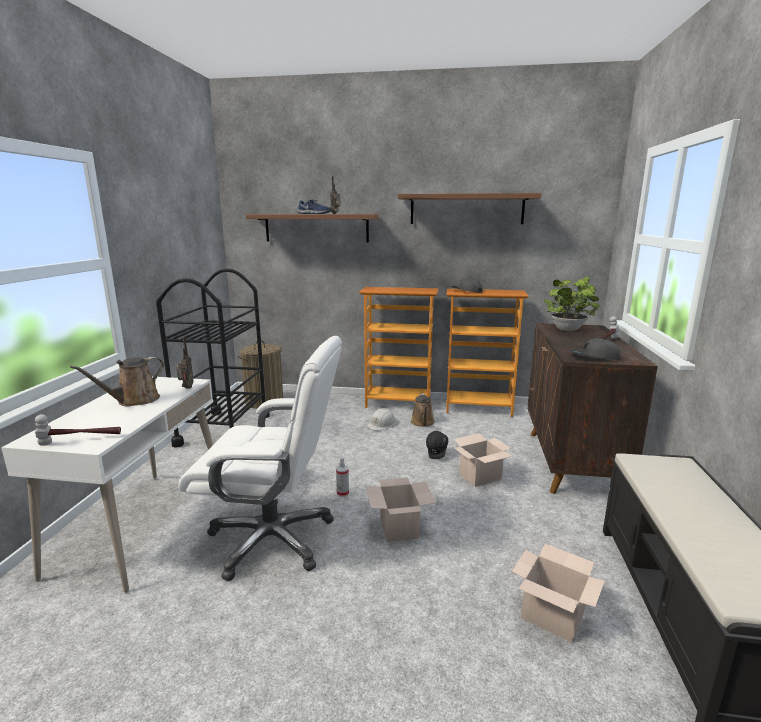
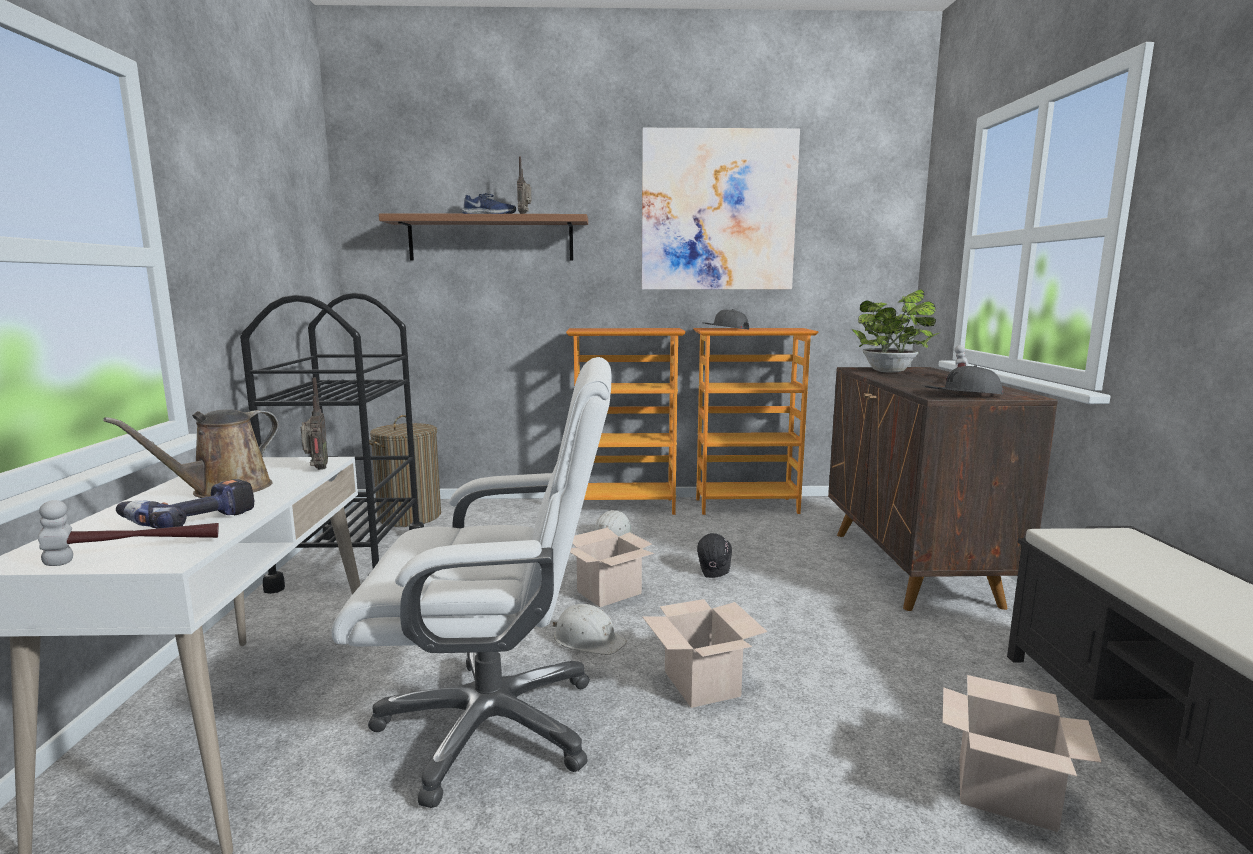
camera: 10 degrees left, 5 degrees down
spray bottle [336,458,349,497] -> white hard hat [553,604,627,655]
shelf [398,193,542,224] -> picture [642,128,800,290]
brown watering can [411,393,435,427] -> none
cardboard box [453,433,513,487] -> cardboard box moved to [570,528,654,607]
none -> power drill [116,479,254,528]

